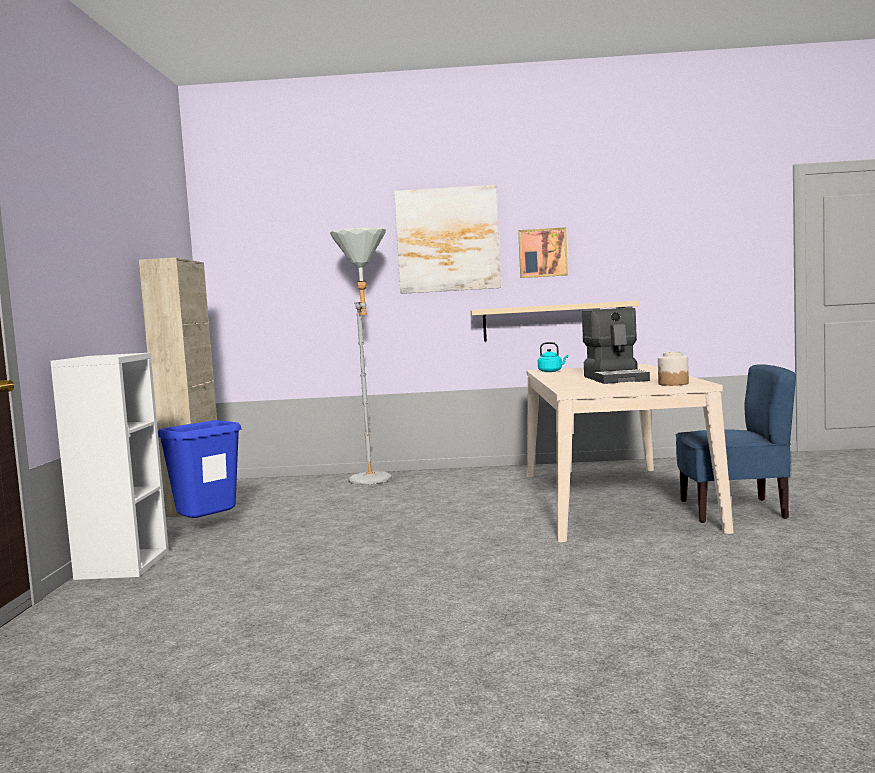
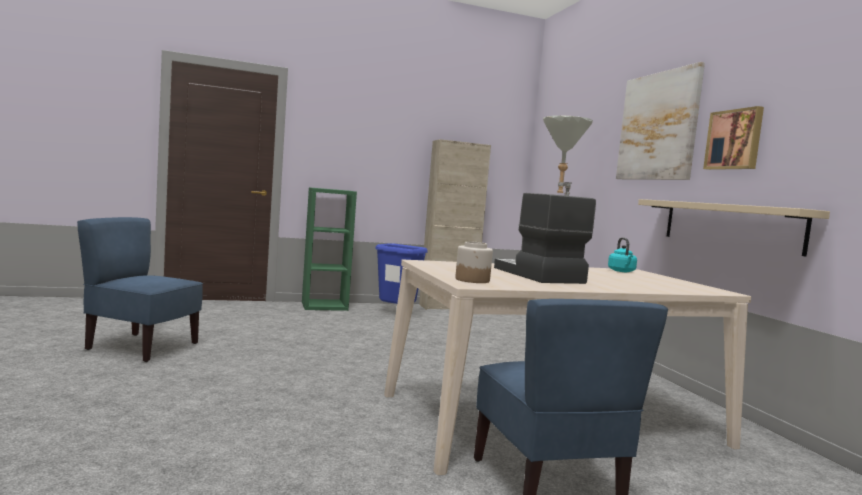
camera: 70 degrees right, 0 degrees up
white bookcase [50,353,169,580] -> green bookcase [302,187,357,311]
coffee machine [582,308,650,384] -> coffee machine turned 90 degrees clockwise [494,193,596,284]
none -> blue chair [77,217,203,362]

